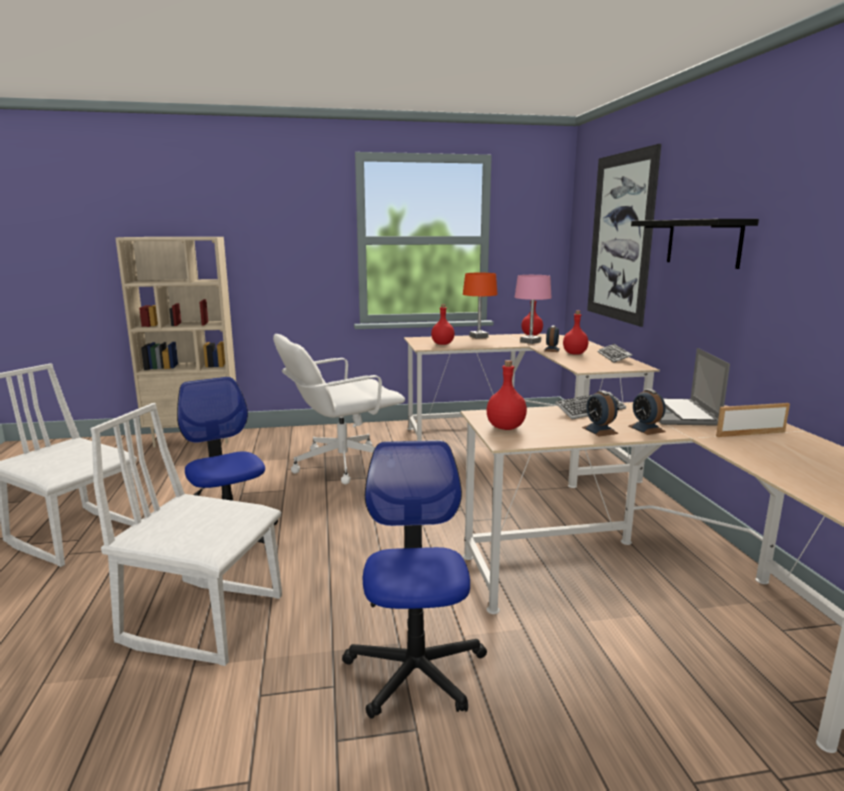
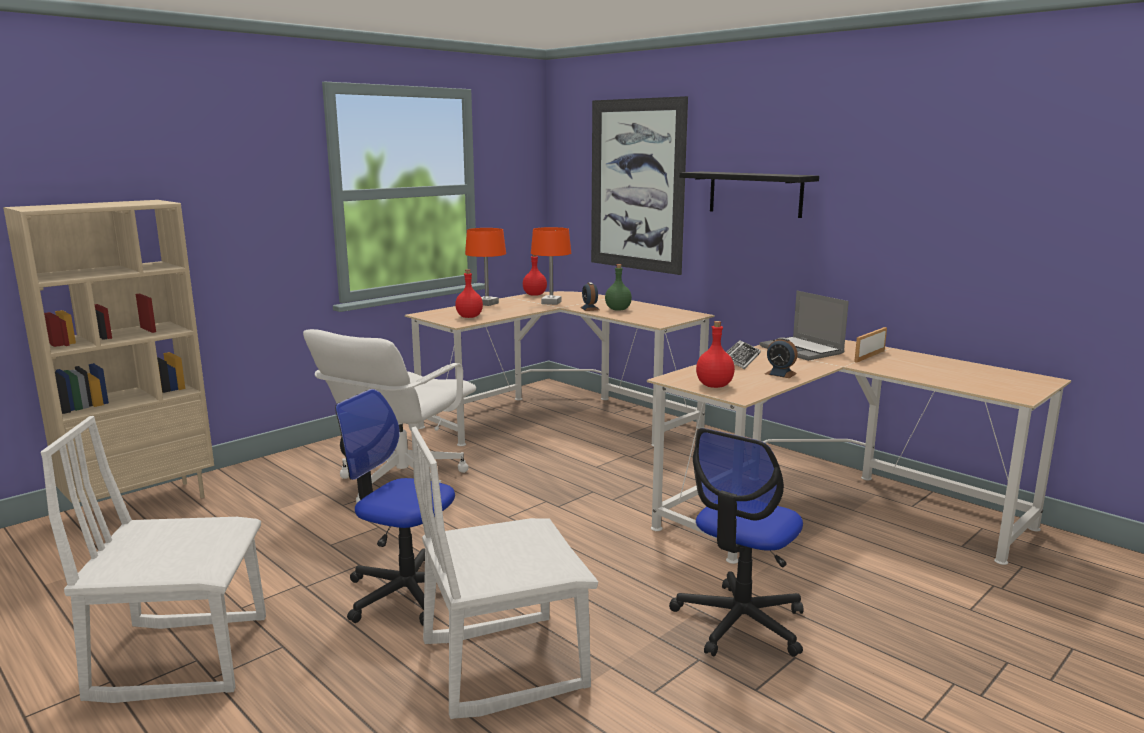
camera: 35 degrees left, 0 degrees up
office chair [342,440,487,719] -> office chair turned 105 degrees counterclockwise [669,428,804,657]
pink table lamp [515,275,552,344] -> orange table lamp [531,227,571,305]
red bottle [563,311,588,355] -> green bottle [605,264,632,311]
keyboard [598,344,632,363] -> none
alarm clock [628,389,666,435] -> none

